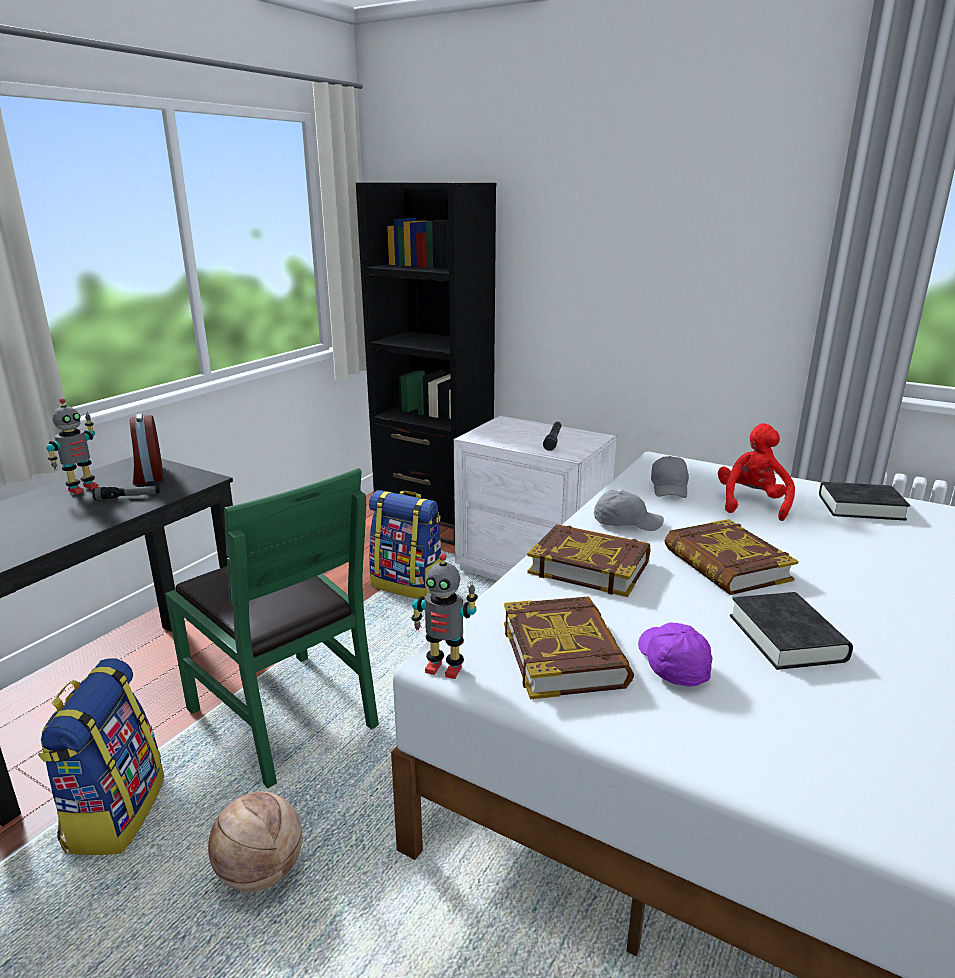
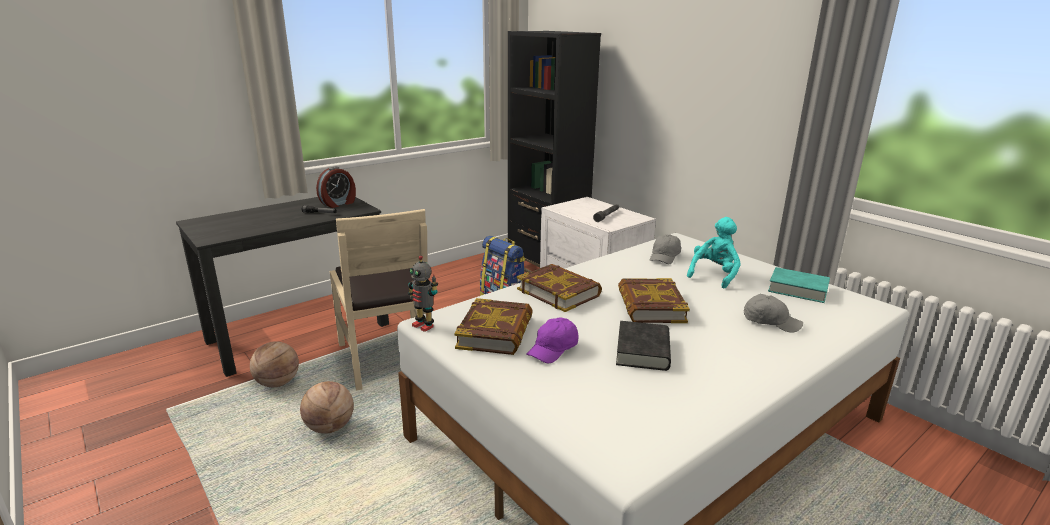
camera: 20 degrees right, 0 degrees up
backpack [38,658,164,855] -> basketball [250,341,299,387]
toy robot [46,398,99,495] -> none
alarm clock [130,414,163,485] -> alarm clock turned 135 degrees counterclockwise [316,167,356,208]
green chair [165,468,379,788] -> beige chair [330,209,427,391]
grey cap [594,490,664,531] -> grey cap moved to [744,294,803,333]
purple cap [638,623,712,687] -> purple cap turned 150 degrees counterclockwise [526,317,579,363]
red plush toy [718,423,795,521] -> turquoise plush toy [687,217,741,288]
black book [819,482,910,521] -> turquoise book [768,267,830,303]

